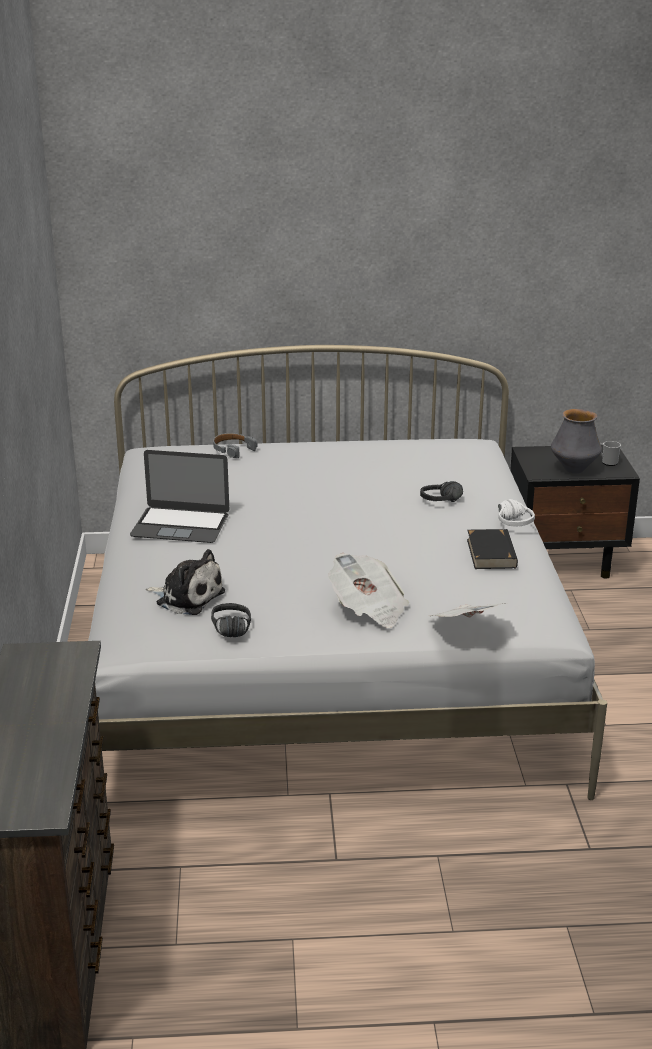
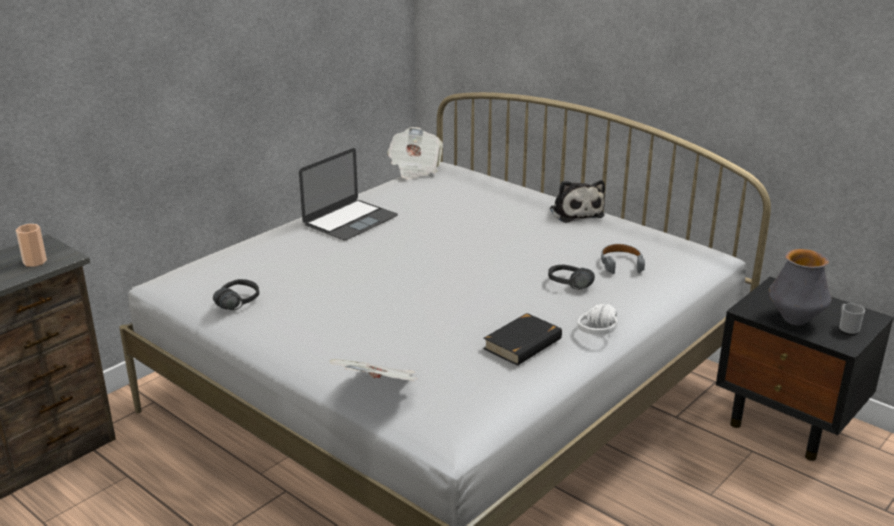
camera: 45 degrees right, 0 degrees up
laptop [130,450,229,543] -> laptop turned 105 degrees counterclockwise [299,148,398,240]
plush toy [146,549,225,615] -> plush toy moved to [550,180,605,223]
grey headphones [213,433,257,458] -> grey headphones moved to [601,244,645,274]
newspaper [328,553,409,628] -> newspaper moved to [387,127,443,179]
none -> cup [16,224,47,267]

